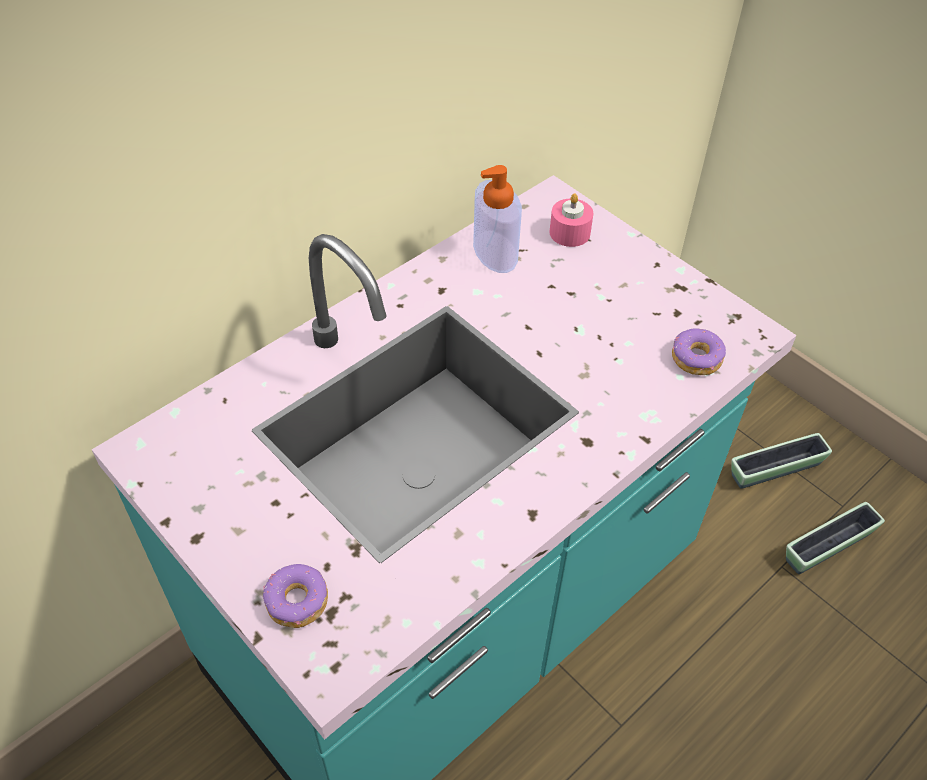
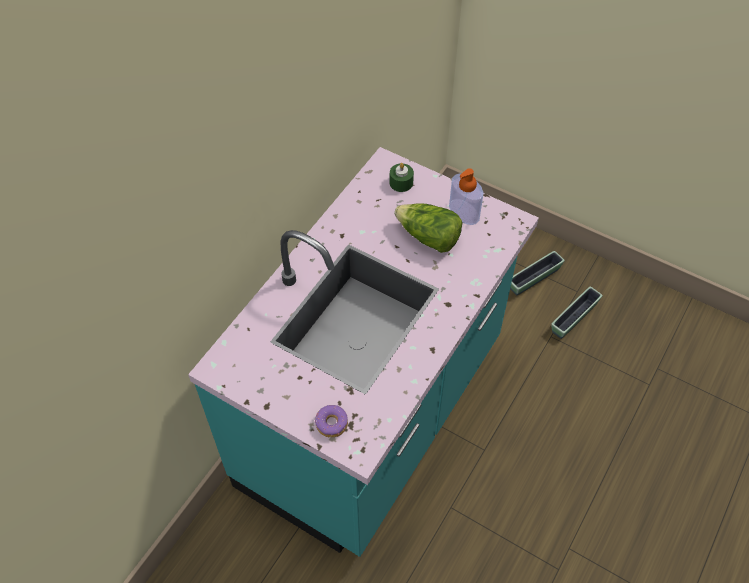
camera: 15 degrees left, 5 degrees up
soap dispenser [473,165,522,273] -> soap dispenser moved to [449,168,483,225]
pink candle [550,193,593,247] -> green candle [389,163,414,192]
donut [672,328,726,375] -> none
none -> lettuce [394,203,462,253]

